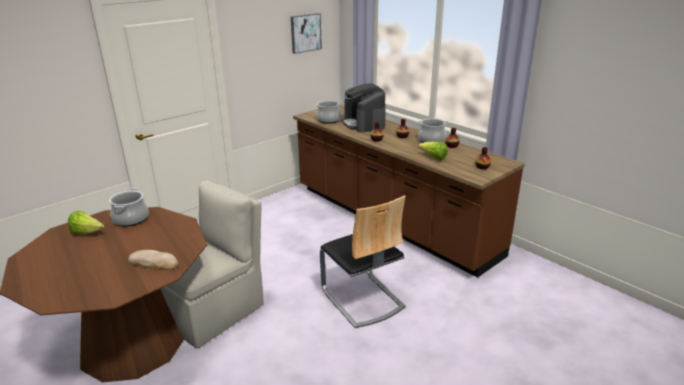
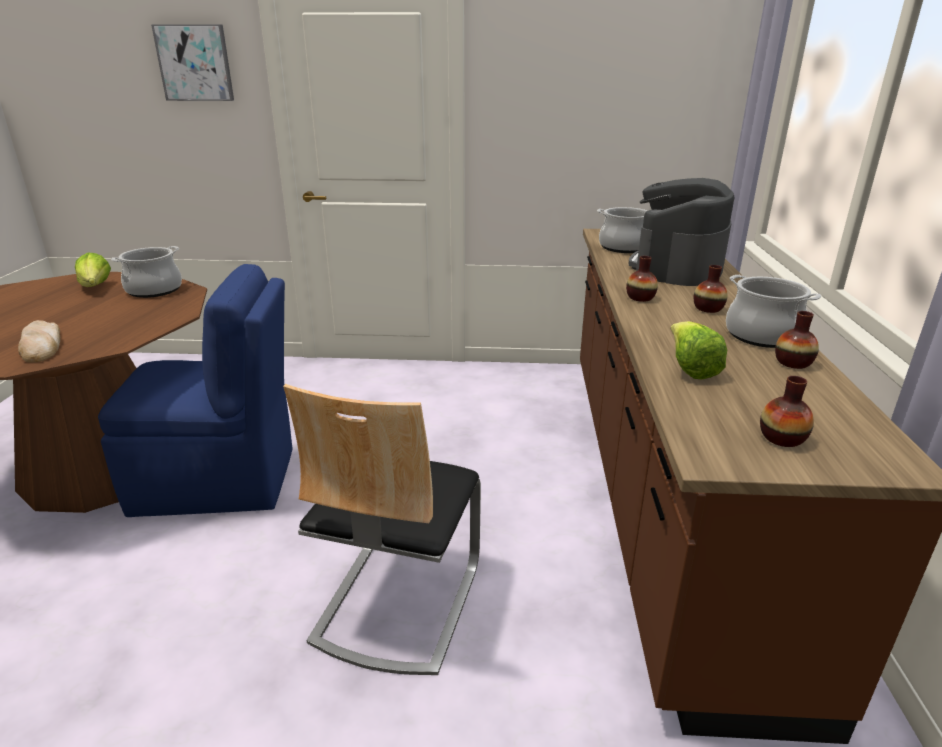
camera: 45 degrees right, 0 degrees up
beige chair [161,180,264,348] -> blue chair [98,264,293,517]
picture [291,13,322,54] -> picture moved to [151,24,234,101]

